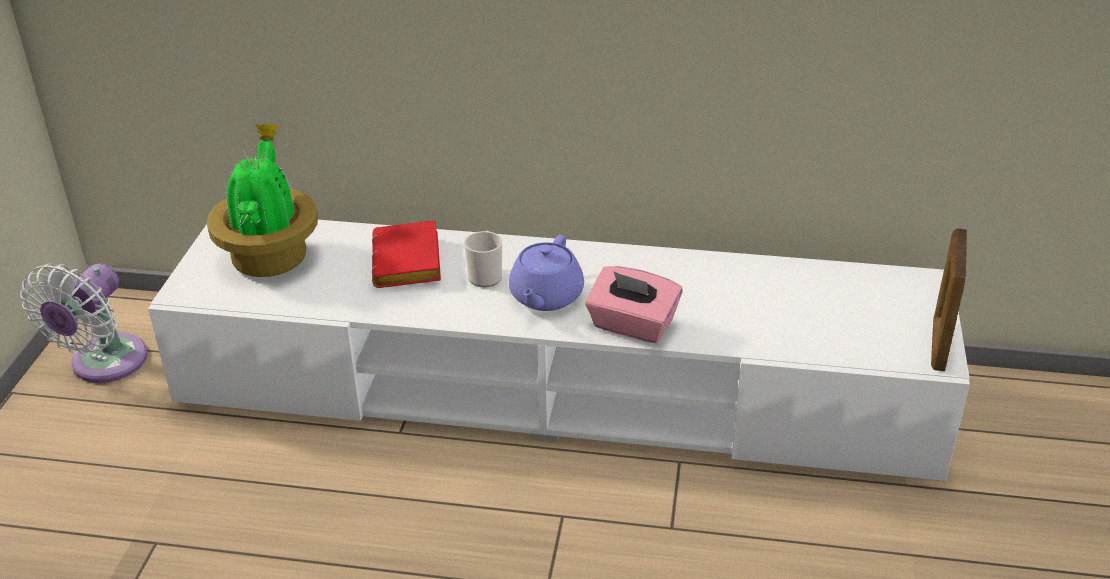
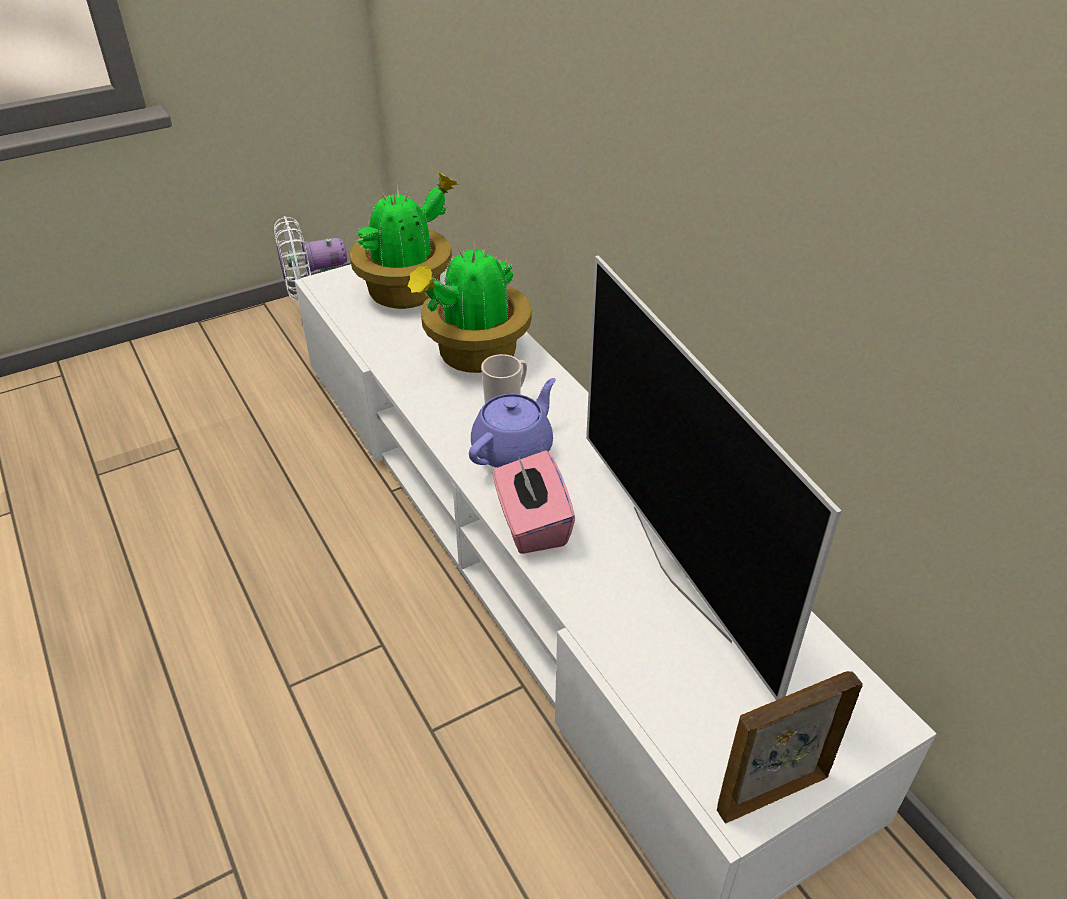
camera: 50 degrees right, 5 degrees up
red book [372,220,441,288] -> potted plant [407,243,532,373]
purple teapot [509,235,584,311] -> purple teapot turned 150 degrees clockwise [469,378,556,468]
none -> television [586,255,841,700]

